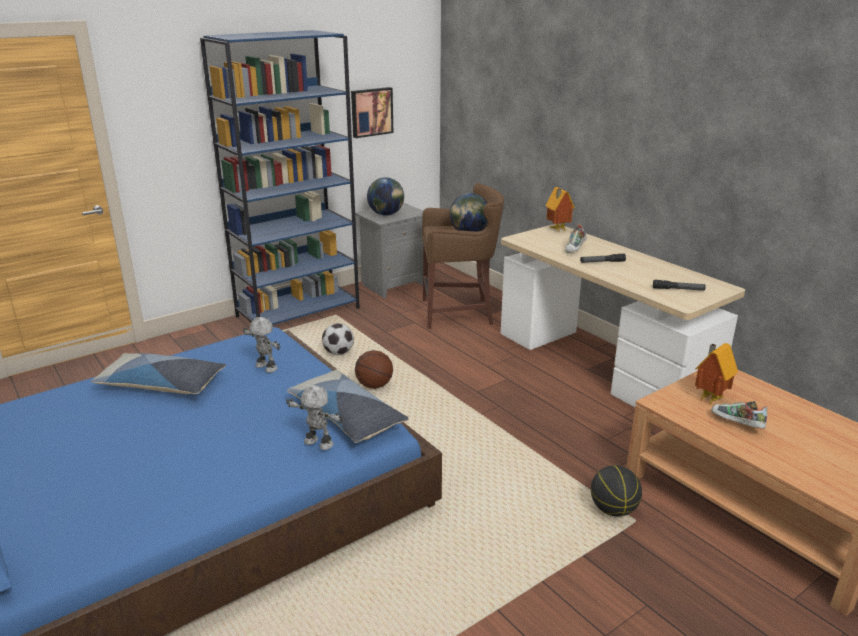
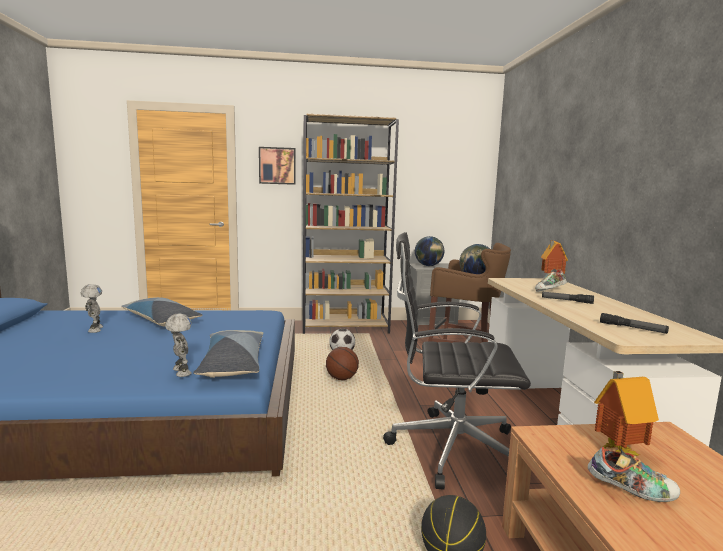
camera: 30 degrees right, 15 degrees down
blue bookcase [200,30,360,325] -> brown bookcase [303,114,399,334]
toy robot [243,317,281,373] -> toy robot moved to [80,284,103,333]
picture [351,87,393,138] -> picture moved to [259,147,296,185]
shoe [711,401,767,429] -> shoe turned 120 degrees clockwise [588,447,680,502]
none -> black office chair [383,232,531,490]

